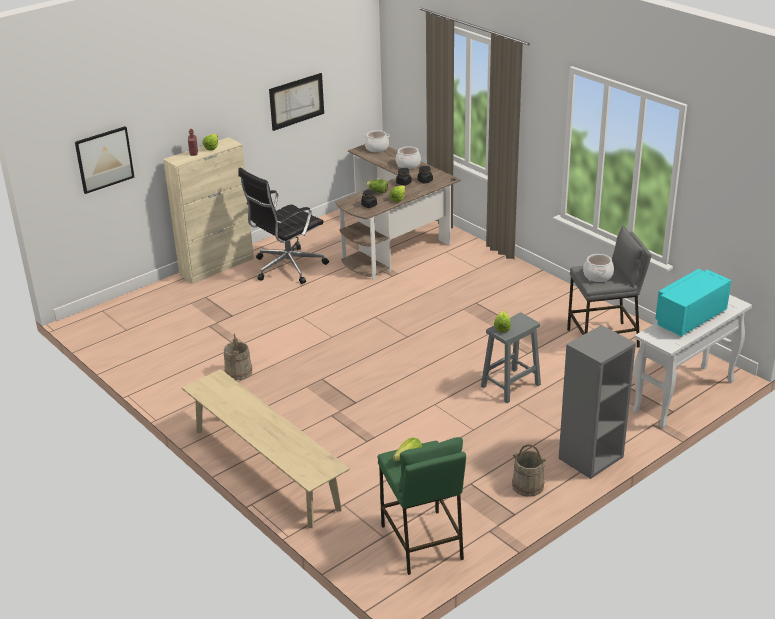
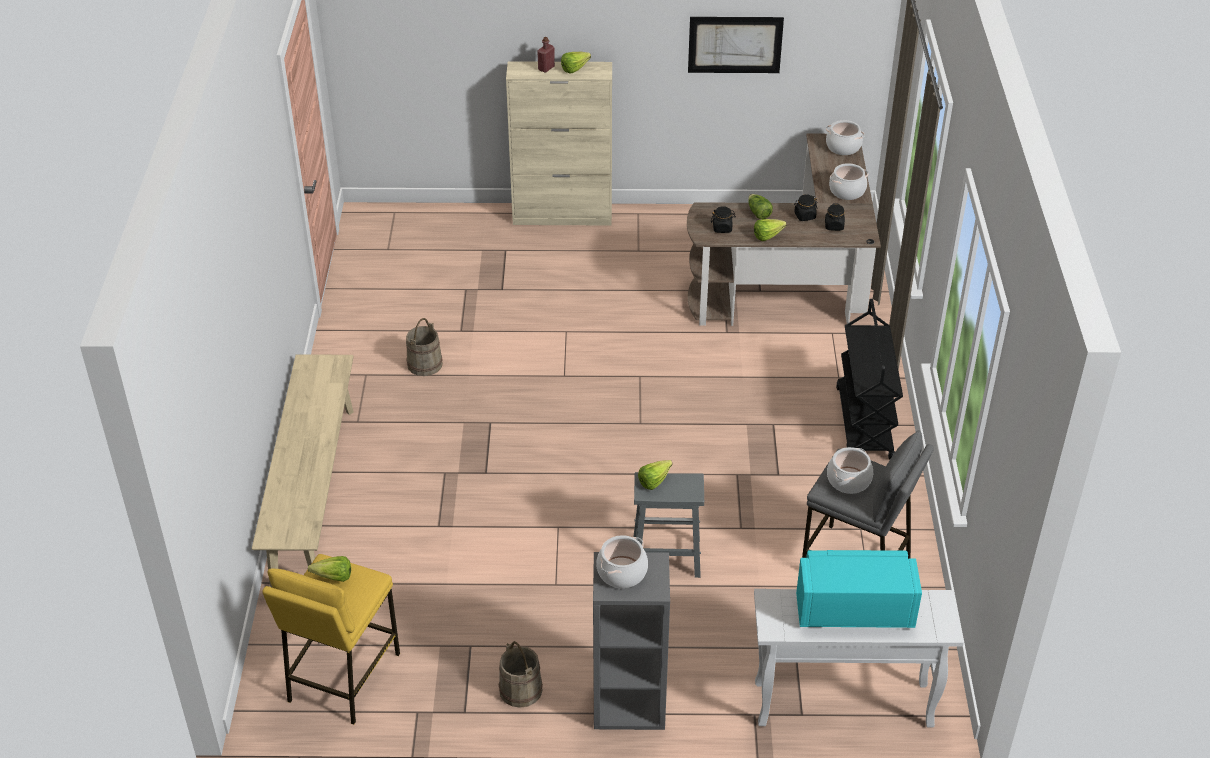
camera: 40 degrees right, 10 degrees up
picture [75,126,135,194] -> none
black office chair [238,168,329,284] -> none
green stool [378,437,466,575] -> yellow stool [262,554,400,725]
none -> cooking pot [596,535,648,588]
none -> black cart [836,299,903,460]

